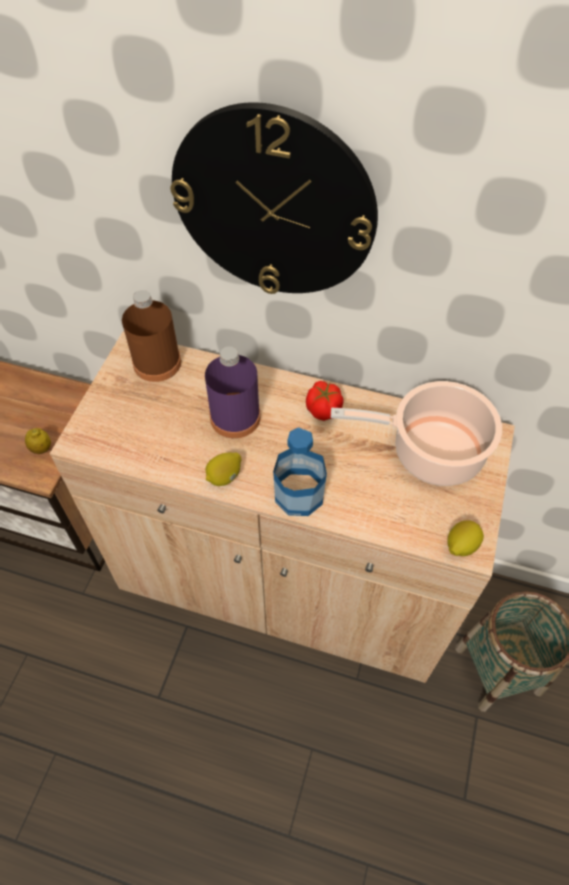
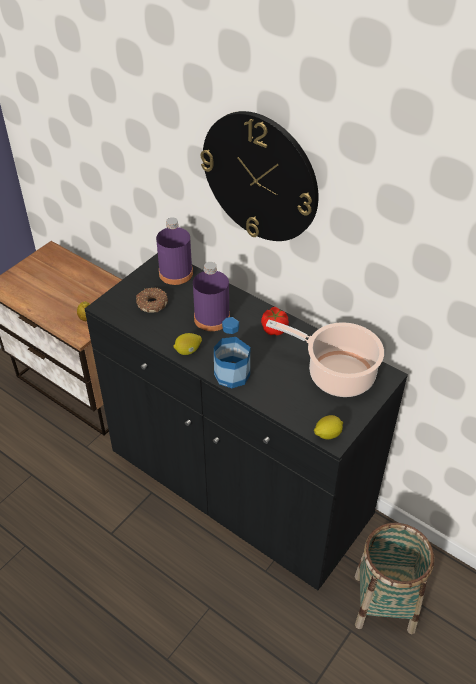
camera: 20 degrees right, 10 degrees down
beige cabinet [50,332,515,683] -> black cabinet [85,253,408,590]
brown bottle [122,290,181,382] -> purple bottle [156,218,193,285]
none -> donut [136,287,168,313]

